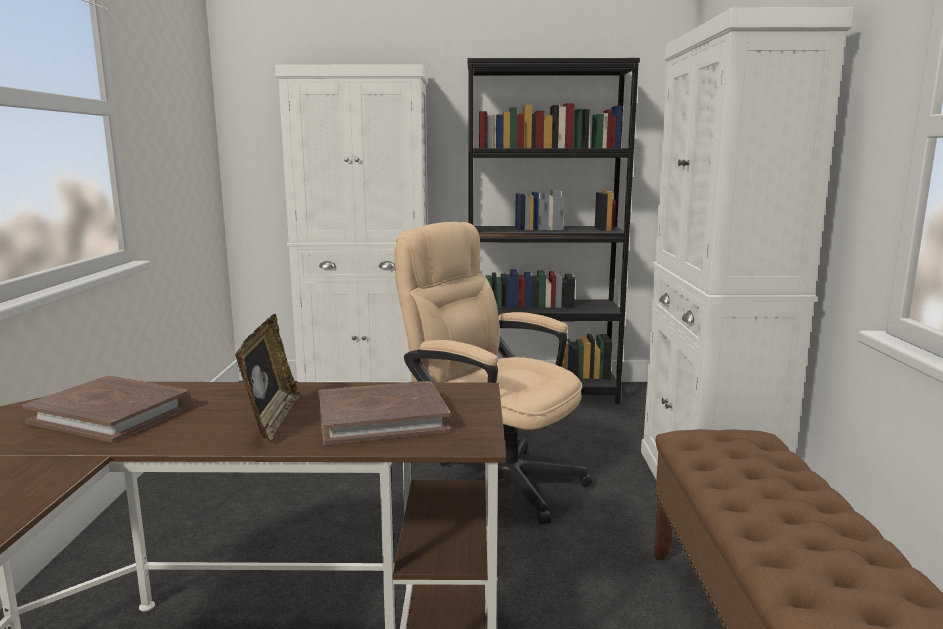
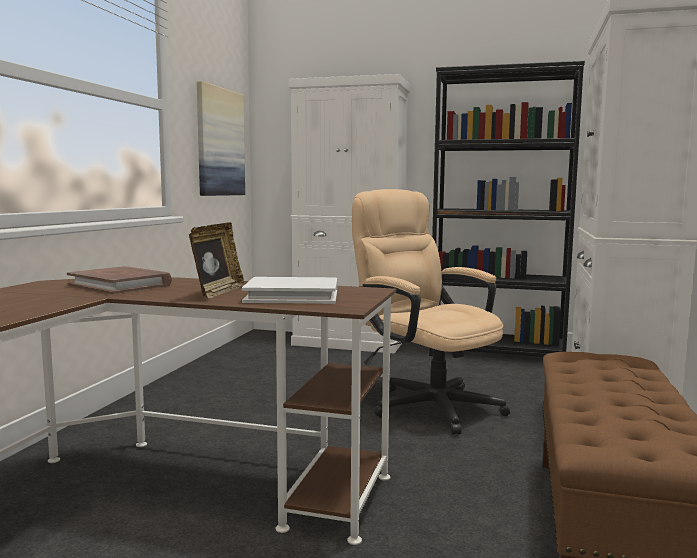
camera: 15 degrees right, 5 degrees down
brown book [318,381,451,445] -> white book [242,277,337,304]
none -> picture [197,81,245,196]

